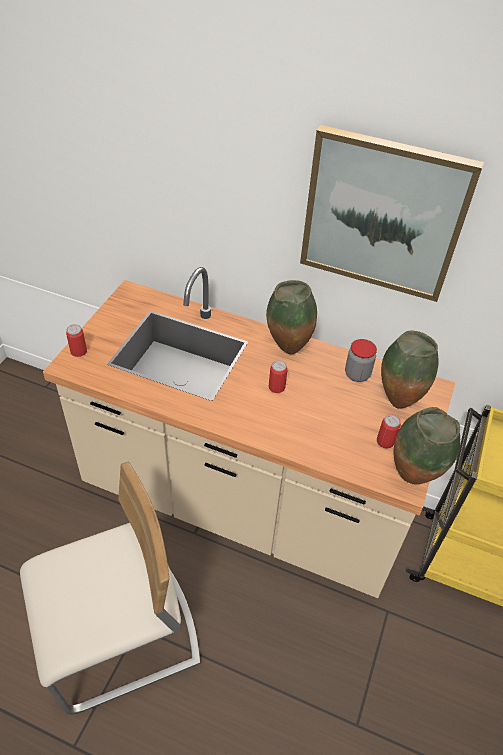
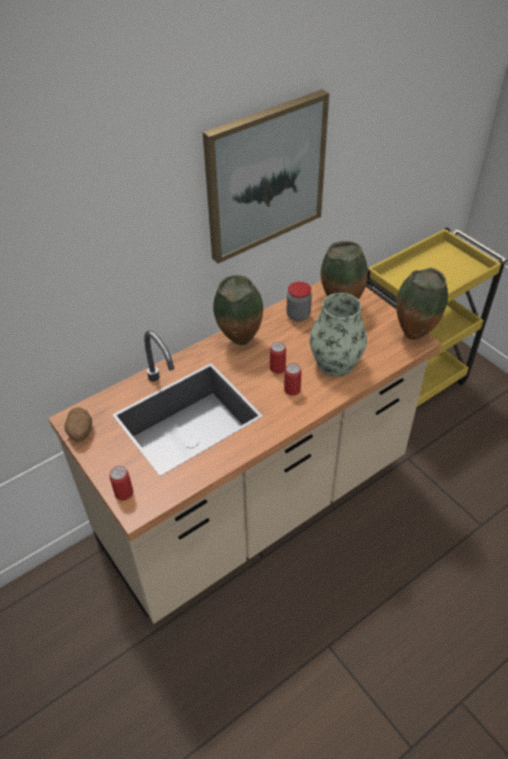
camera: 55 degrees left, 0 degrees up
beige chair [20,462,200,715] -> none
can [377,414,401,448] -> can moved to [284,363,302,395]
none -> potato [64,407,92,442]
none -> vase [310,293,367,376]

